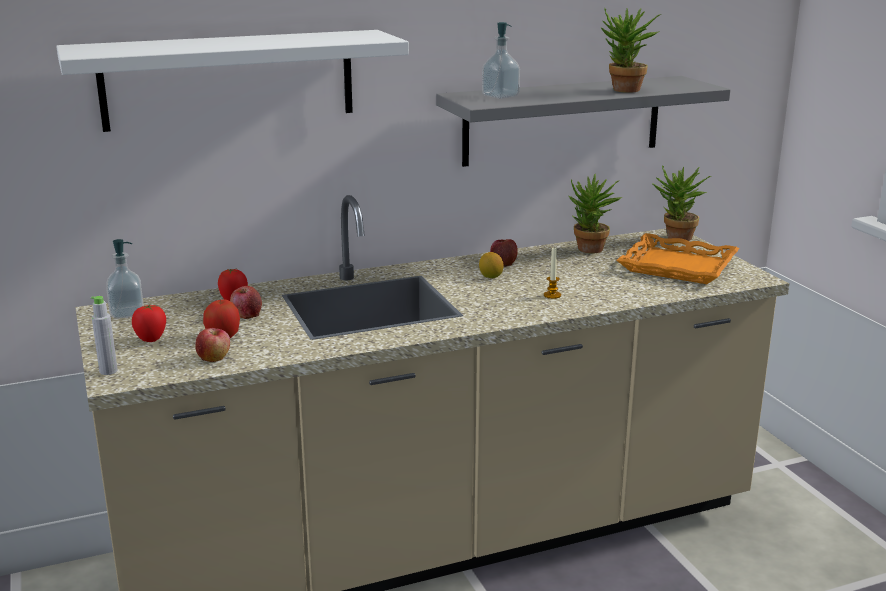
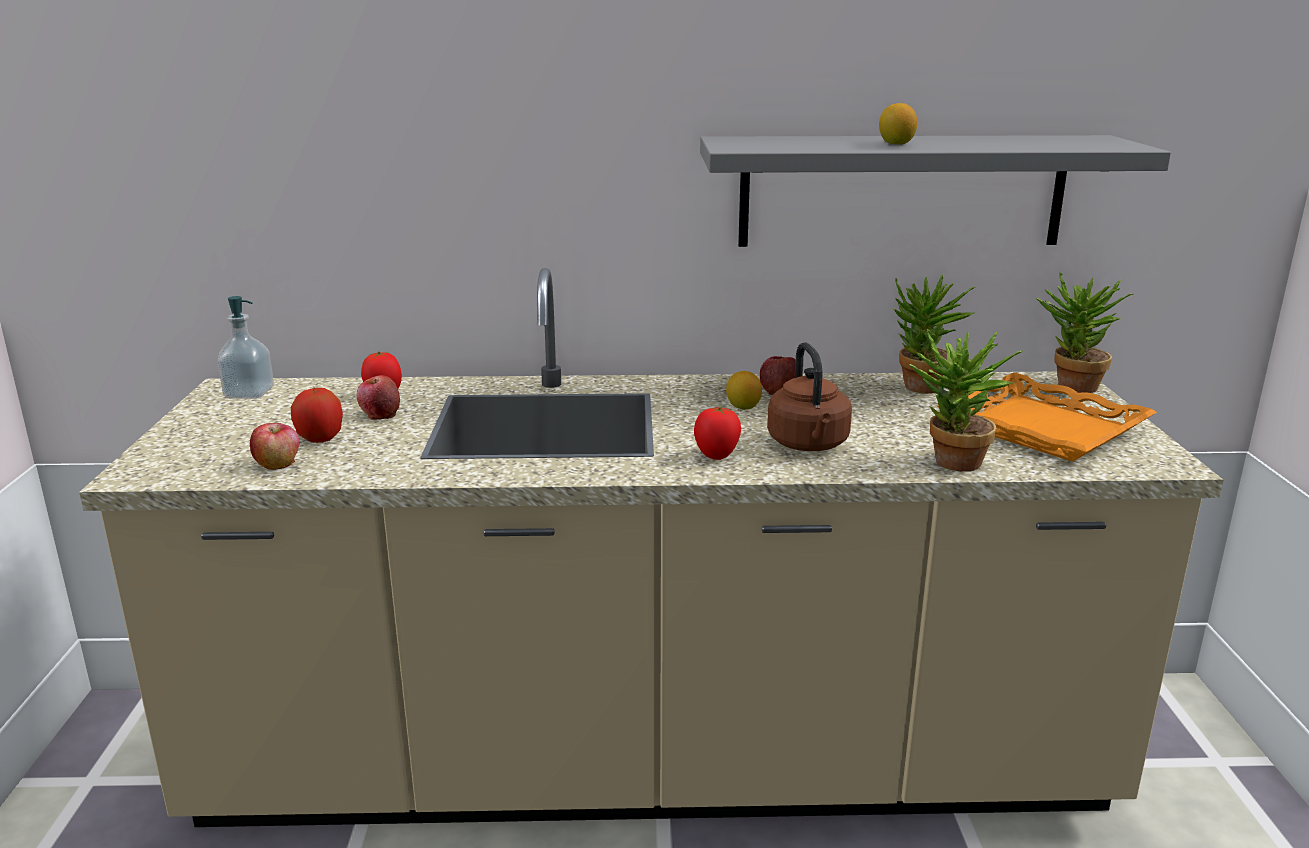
camera: 20 degrees right, 0 degrees up
white shelf [56,30,409,132] -> none
grey bottle [91,296,118,375] -> none
tomato [132,304,166,342] -> tomato moved to [694,406,741,460]
soap dispenser [482,22,520,99] -> none
candle [544,246,561,299] -> brown kettle [767,342,852,451]
potted plant [601,8,661,93] -> potted plant moved to [910,329,1023,472]
none -> lemon [879,103,917,145]

